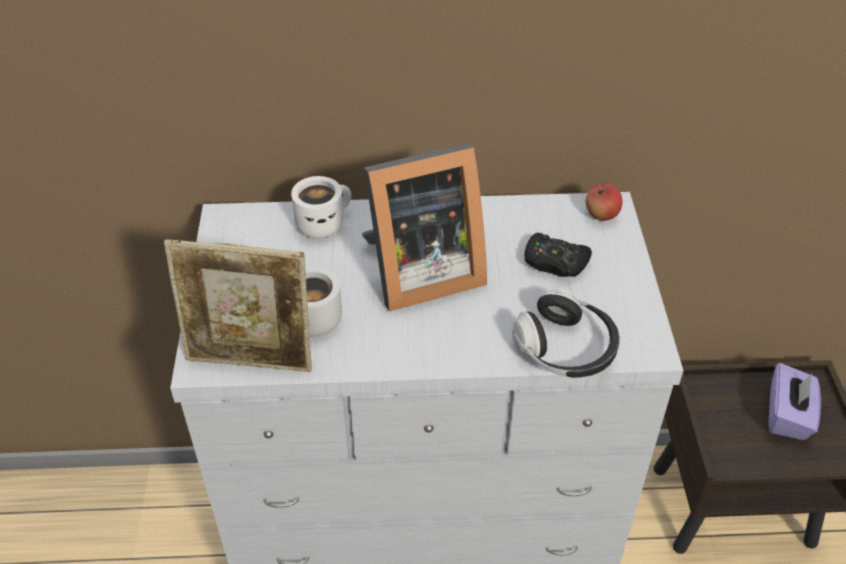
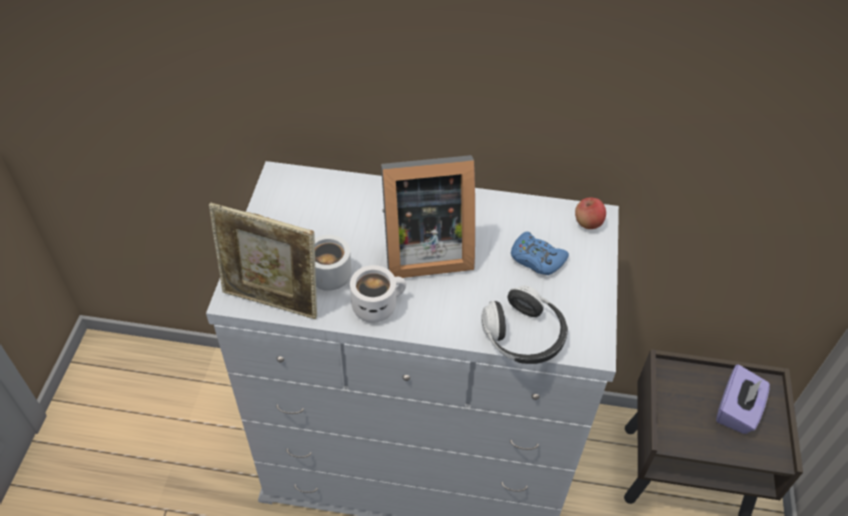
camera: 10 degrees right, 5 degrees up
white mug [291,176,351,239] -> white mug moved to [350,265,406,323]
black game controller [524,233,592,277] -> blue game controller [511,231,569,275]

